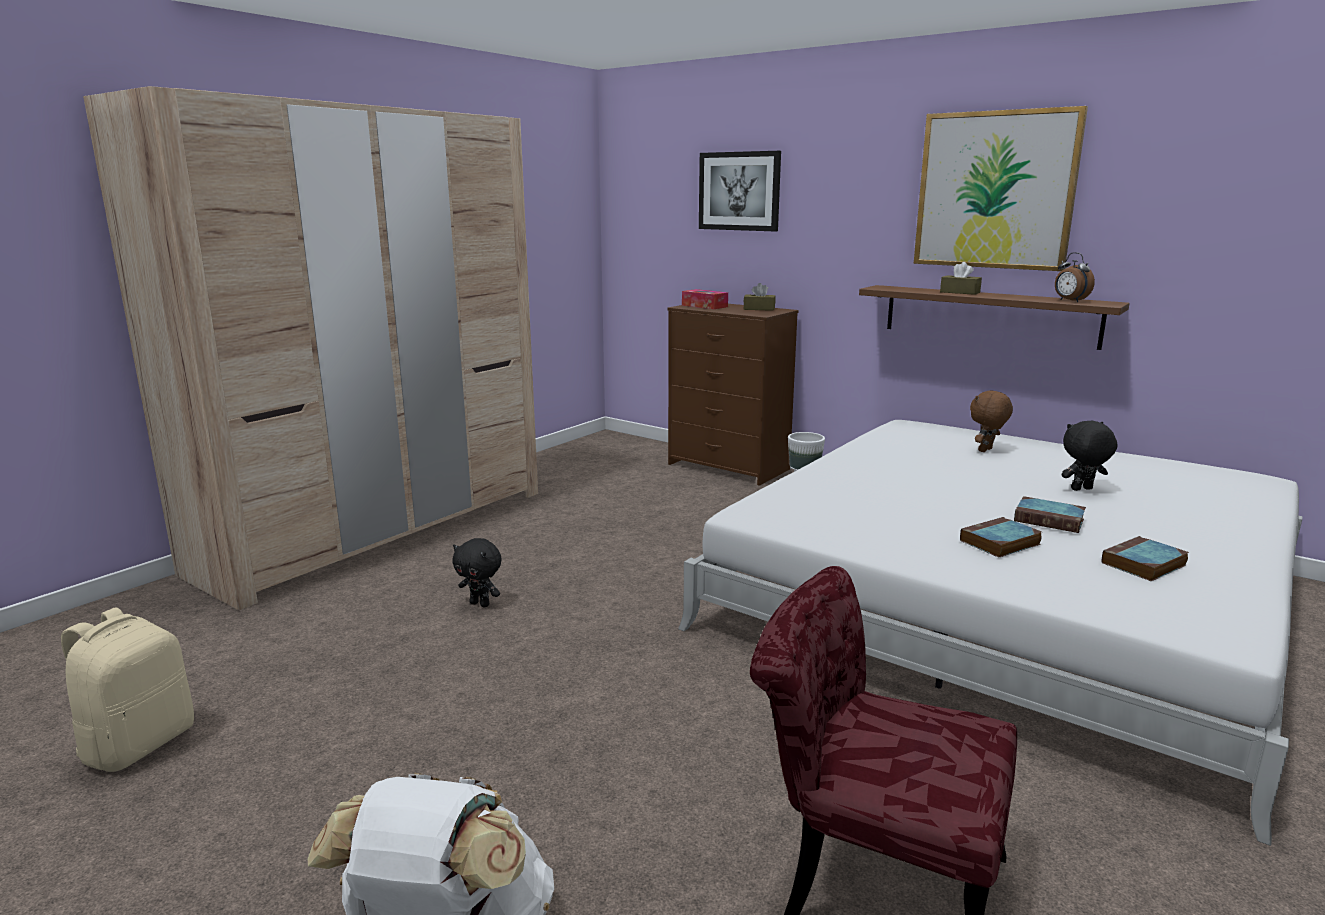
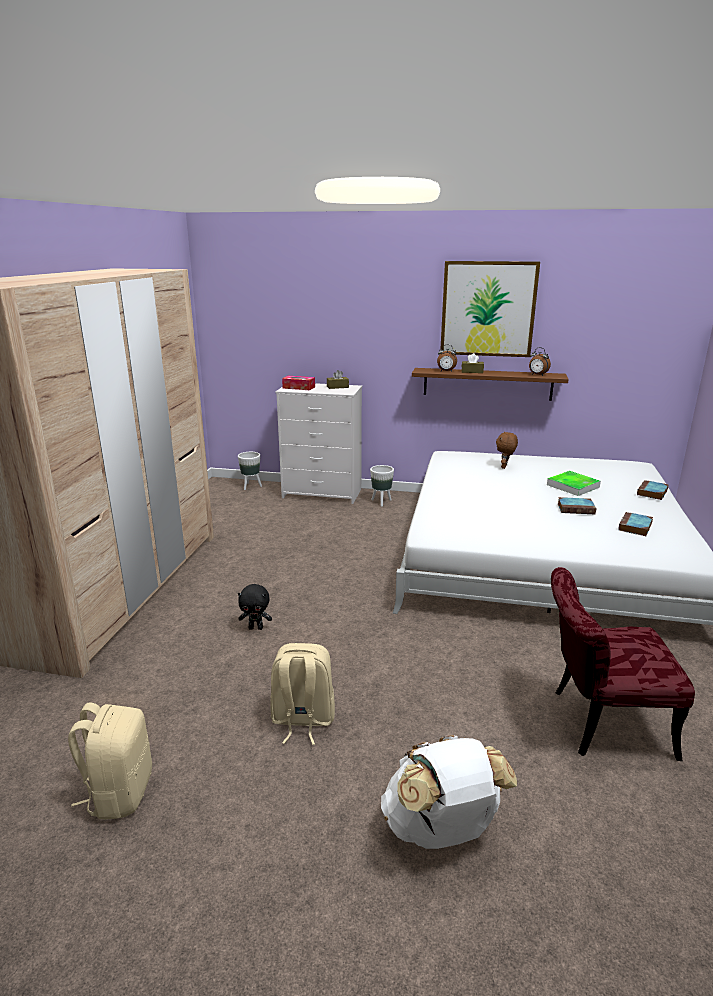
camera: 25 degrees left, 5 degrees up
brown dresser [667,304,799,486] -> white dresser [276,383,362,504]
picture [699,151,781,232] -> none
book [960,517,1042,558] -> book moved to [637,480,669,500]
black plush toy [1062,421,1117,491] -> tray [547,471,601,496]
none -> white planter [238,452,262,490]
none -> beige backpack [270,643,335,745]
none -> alarm clock [437,345,457,372]

